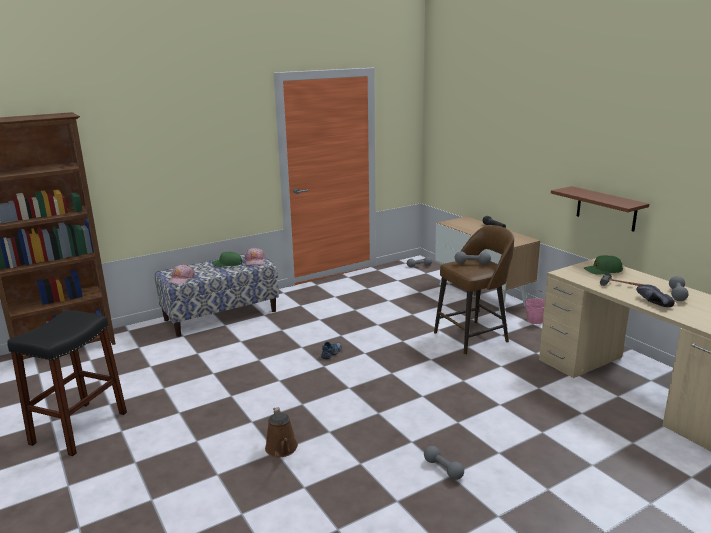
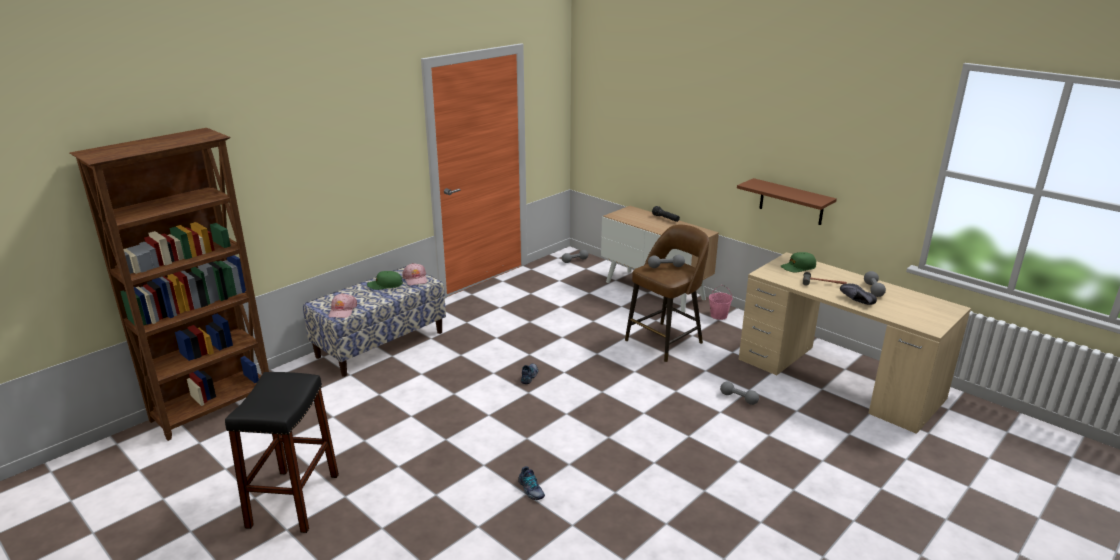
camera: 15 degrees left, 5 degrees up
brown watering can [265,407,298,457] -> shoe [518,466,545,500]
grey dumbbell [424,446,464,480] -> grey dumbbell moved to [720,382,759,405]

